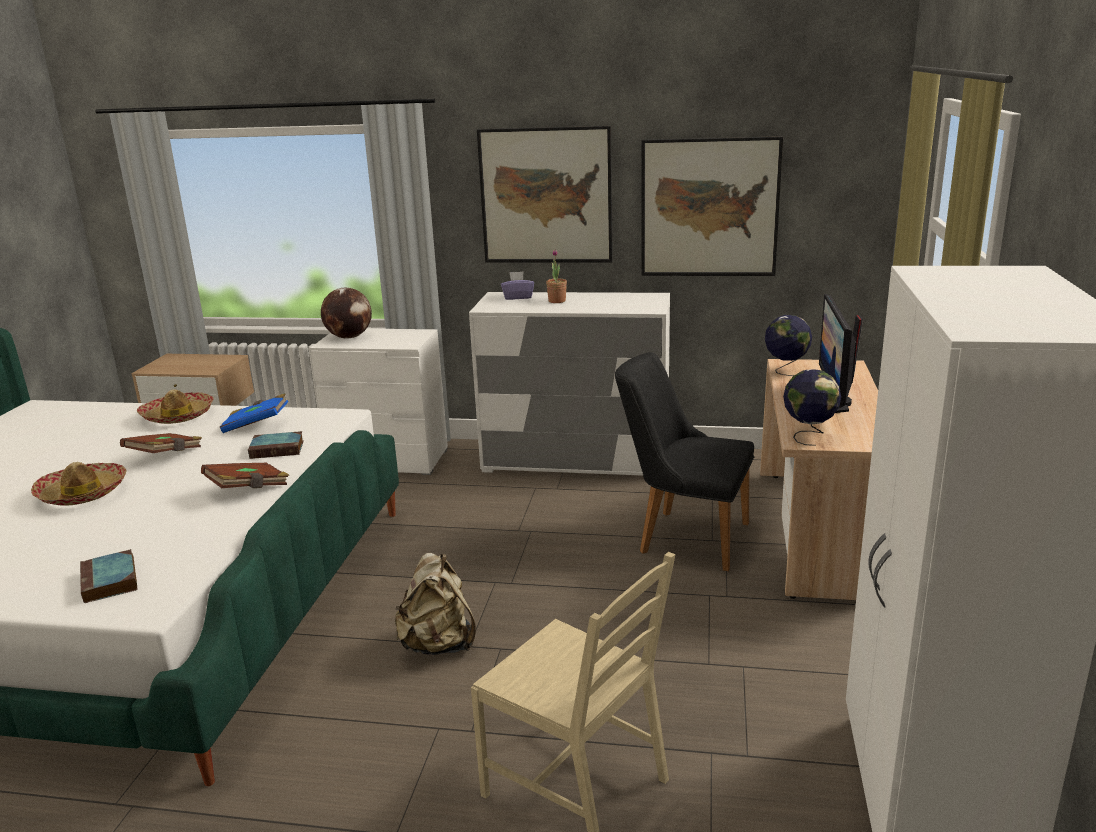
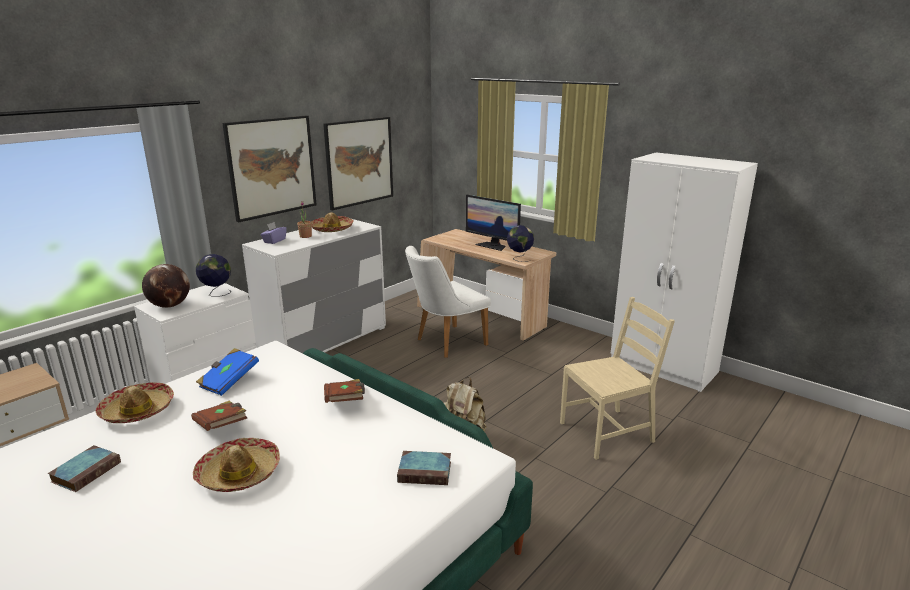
camera: 60 degrees left, 0 degrees up
book [248,431,304,459] -> book moved to [48,445,121,492]
black chair [615,352,754,571] -> white chair [405,246,491,358]
globe [765,315,812,376] -> globe moved to [196,254,231,297]
none -> hat [312,212,354,232]

